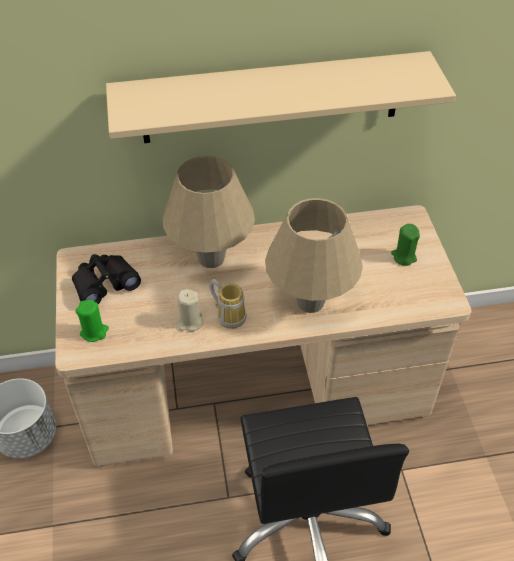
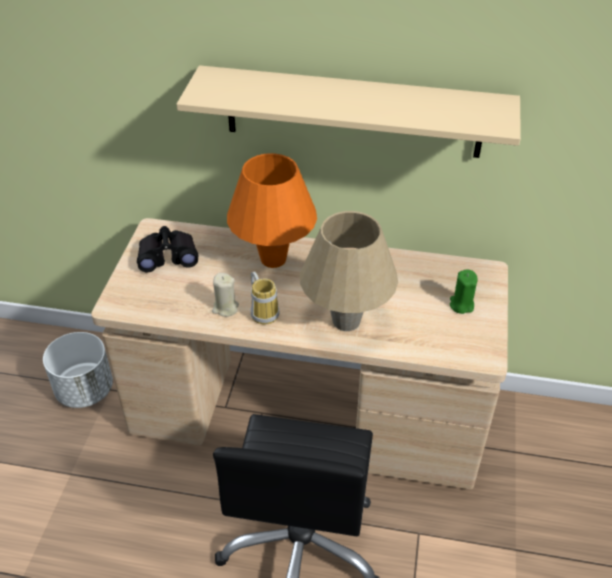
camera: 20 degrees right, 5 degrees down
green candle [75,300,109,342] -> none
beige table lamp [163,156,255,268] -> orange table lamp [227,153,317,268]

